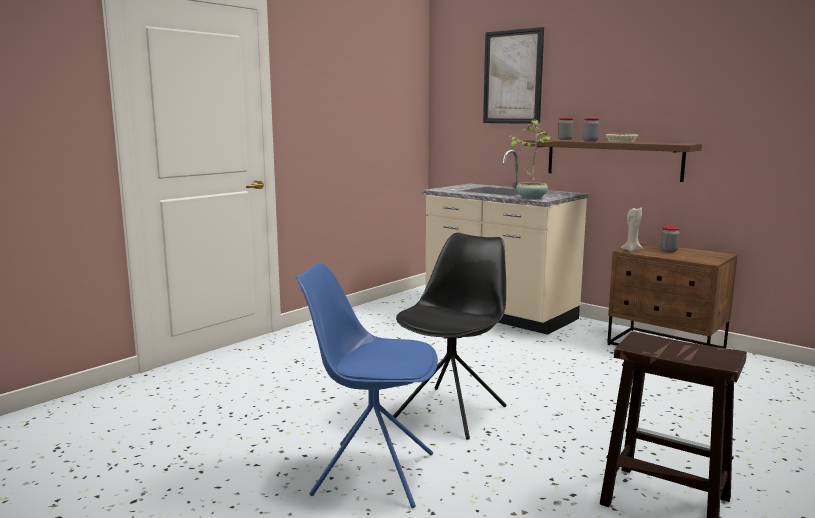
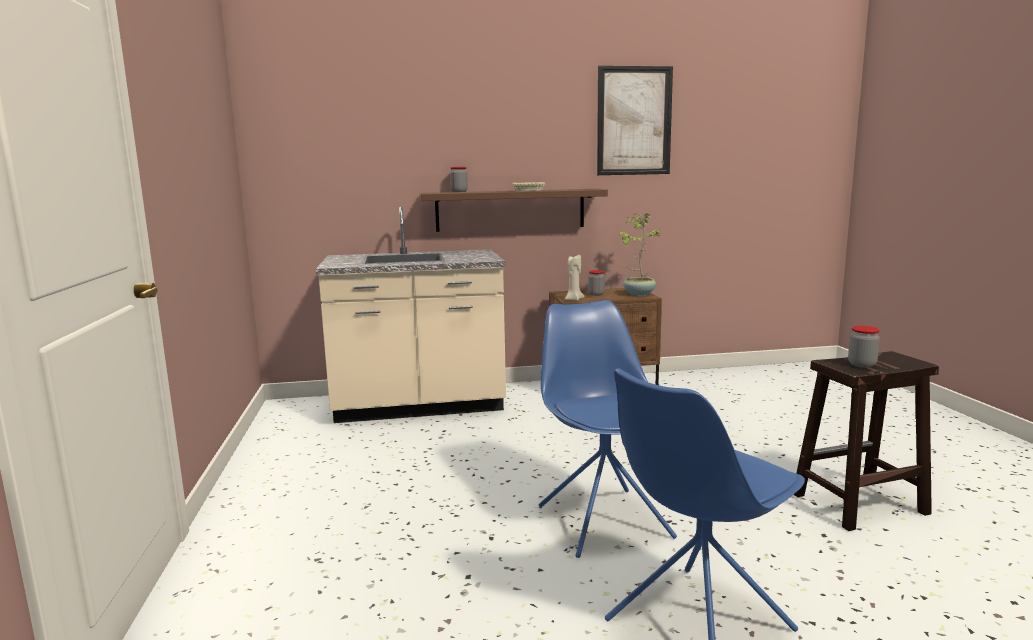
camera: 50 degrees left, 0 degrees up
black chair [393,233,506,440] -> blue chair [539,300,677,558]
picture [483,27,544,124] -> picture moved to [597,66,673,175]
potted plant [507,119,553,200] -> potted plant moved to [619,213,661,296]
jar [583,118,600,141] -> jar moved to [848,326,880,368]

